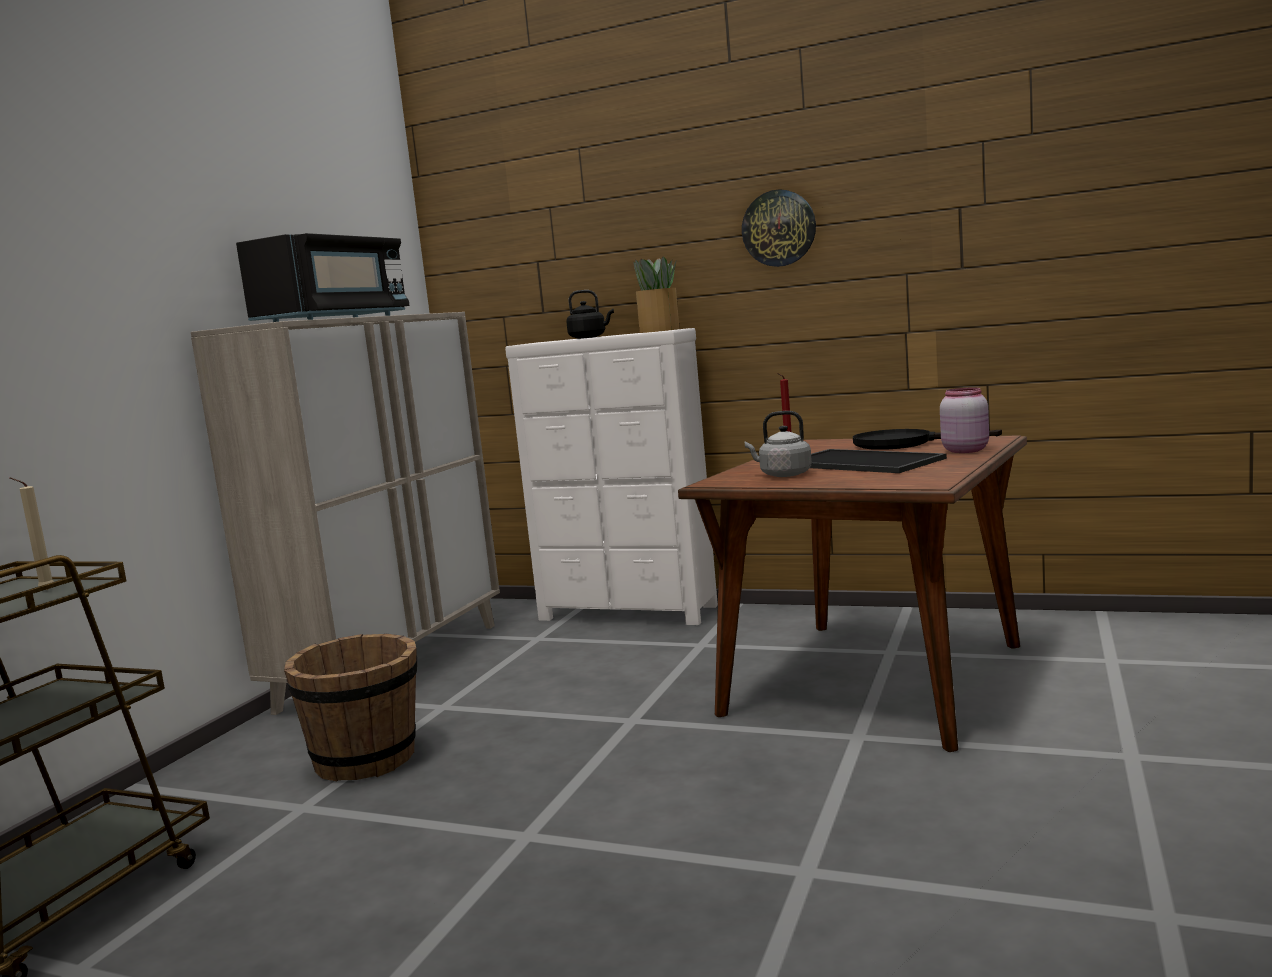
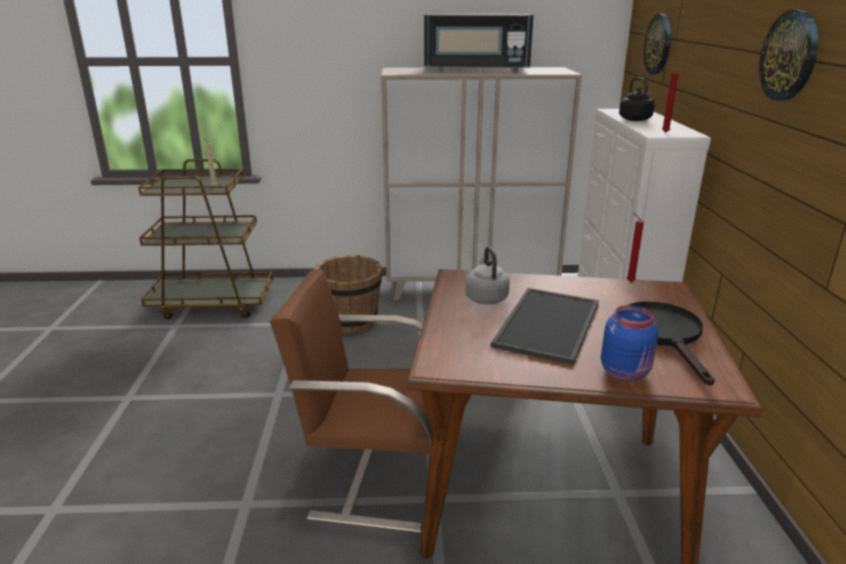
camera: 65 degrees right, 15 degrees up
potted plant [633,256,679,333] -> red candle [662,66,678,133]
pink jar [940,387,989,453] -> blue jar [601,305,658,381]
none -> brown chair [270,269,433,533]
none -> wall clock [644,14,671,75]

